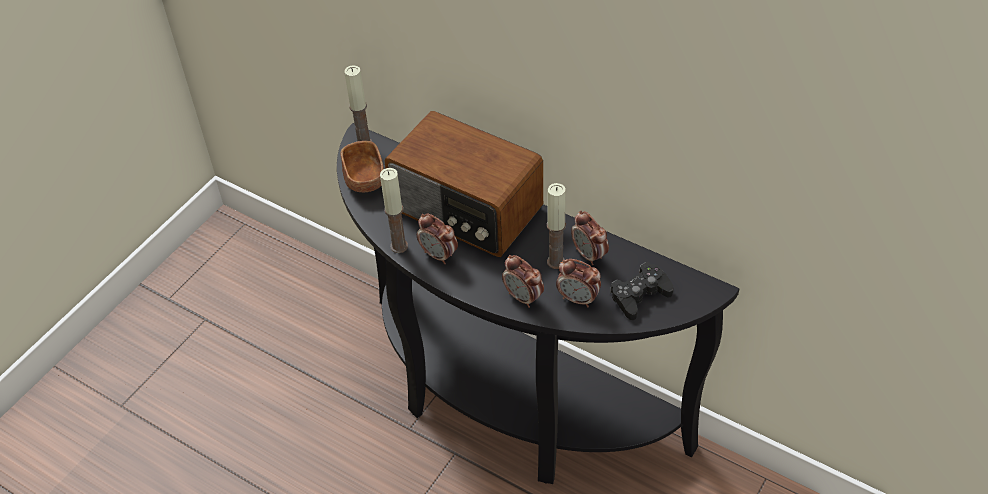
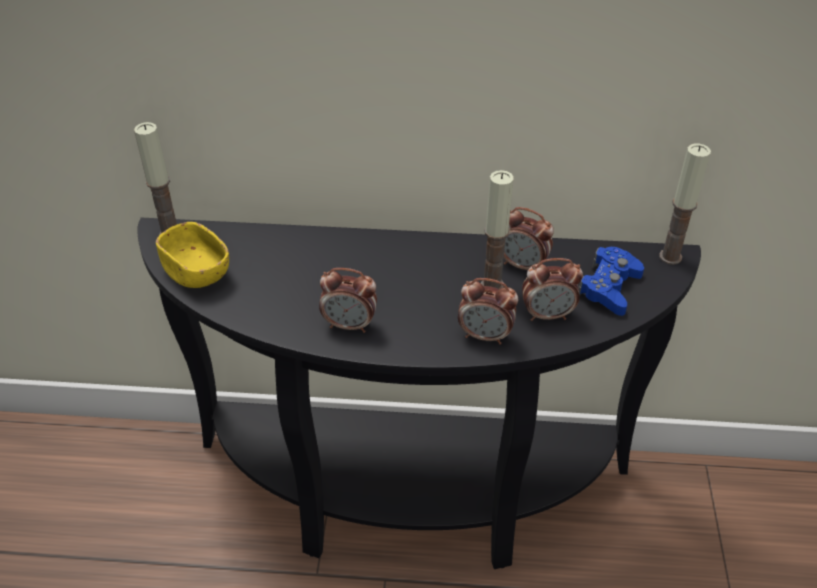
camera: 30 degrees left, 5 degrees down
brown bowl [341,141,384,192] -> yellow bowl [156,222,229,288]
candle [380,168,408,253] -> candle moved to [659,144,711,265]
radio [384,111,543,257] -> none
black game controller [610,262,674,320] -> blue game controller [579,247,644,316]

